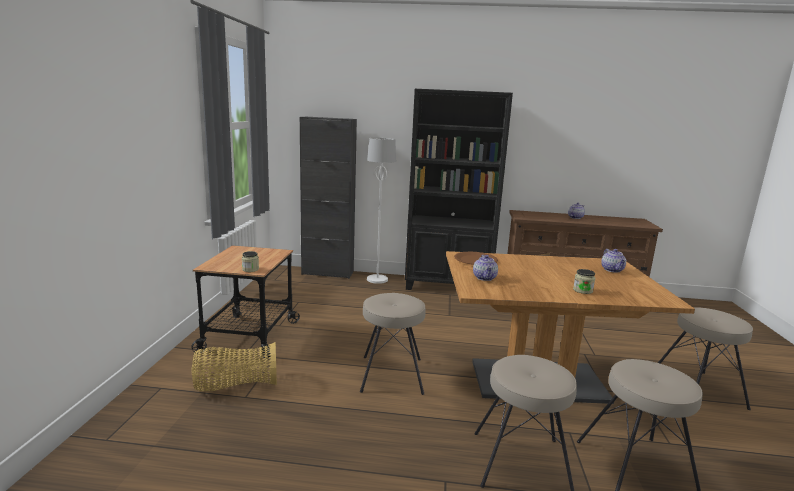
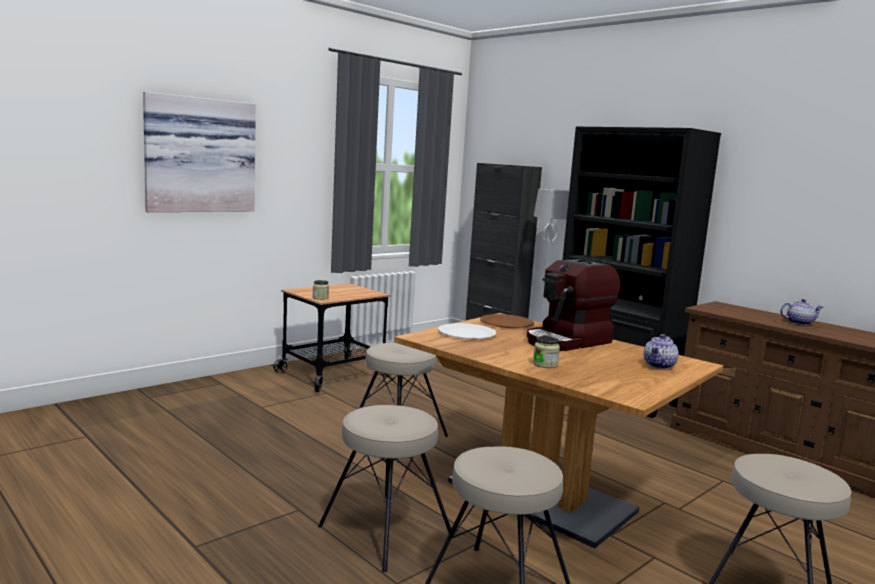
camera: 40 degrees right, 5 degrees down
basket [191,342,277,391] -> none
teapot [473,255,498,281] -> white plate [438,323,496,339]
none -> picture [143,92,256,212]
none -> coffee machine [527,259,620,351]

